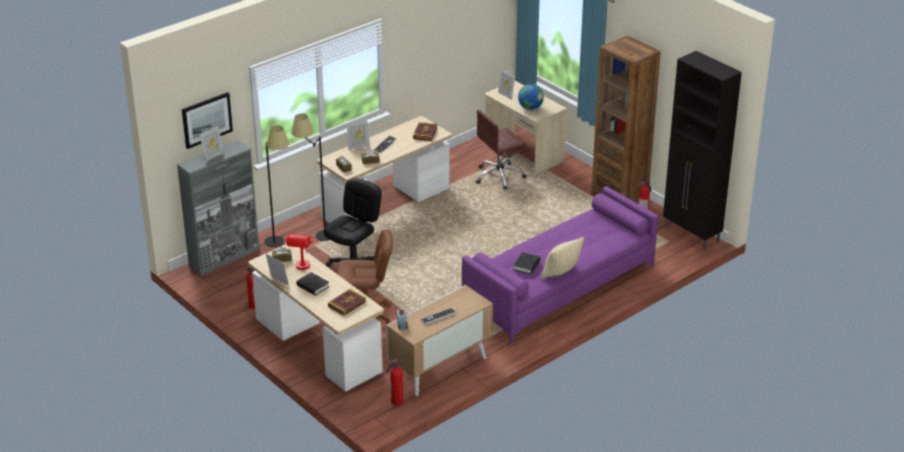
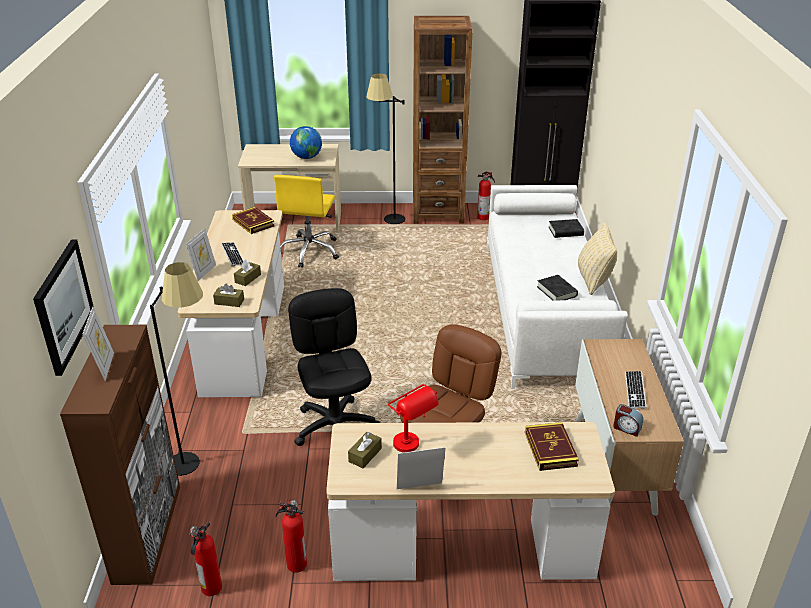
camera: 50 degrees left, 0 degrees up
grey cabinet [177,140,259,276] -> brown cabinet [60,325,180,585]
black floor lamp [291,114,329,241] -> black floor lamp moved to [366,73,405,224]
black book [297,272,329,296] -> black book moved to [549,219,584,238]
fire extinguisher [387,359,404,406] -> fire extinguisher moved to [189,522,222,596]
purple sofa [462,186,658,344] -> white sofa [487,185,628,389]
brown office chair [476,110,526,190] -> yellow office chair [274,175,339,268]
picture frame [498,69,515,100] -> none

